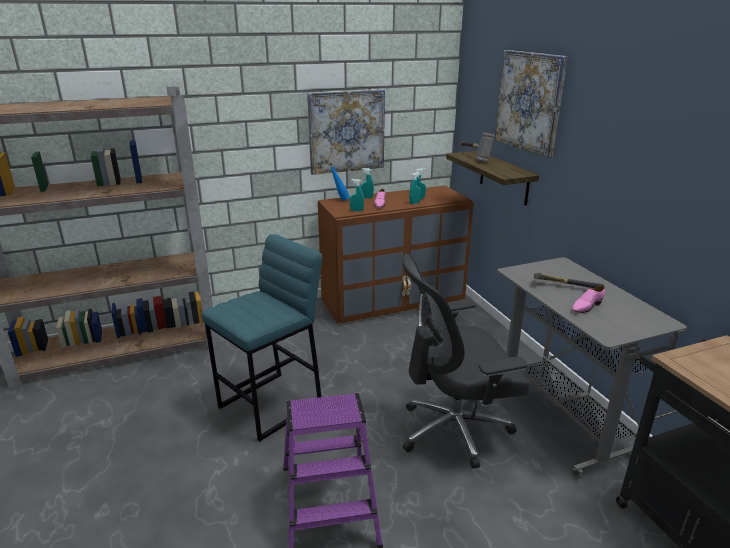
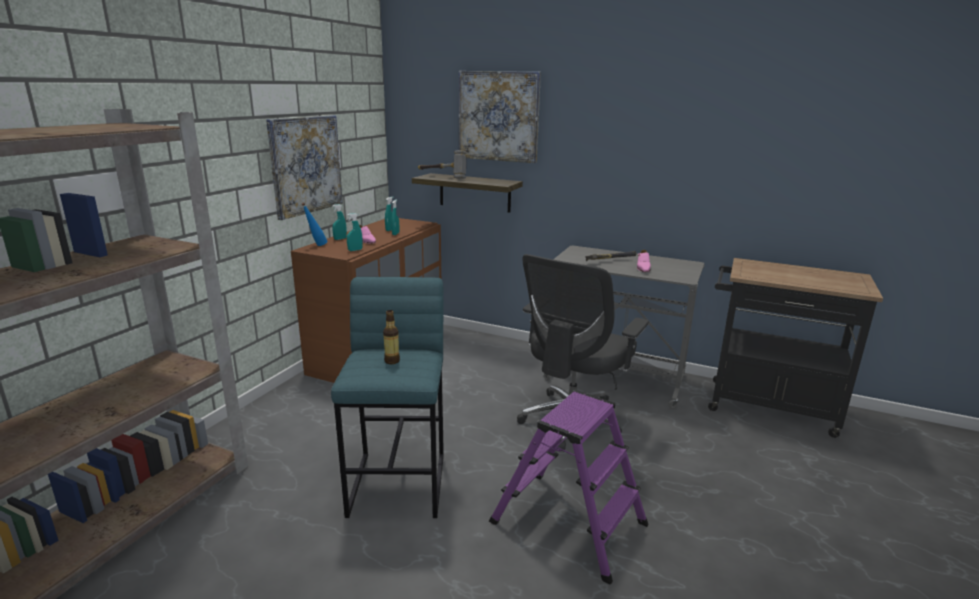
camera: 45 degrees left, 5 degrees down
none -> bottle [383,310,400,364]

